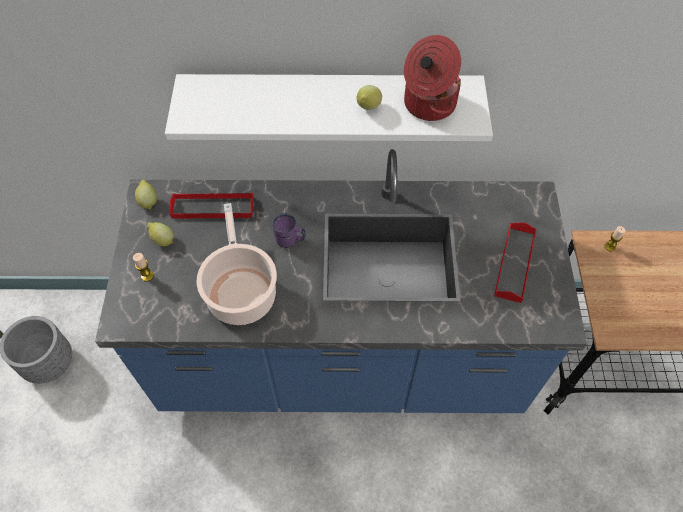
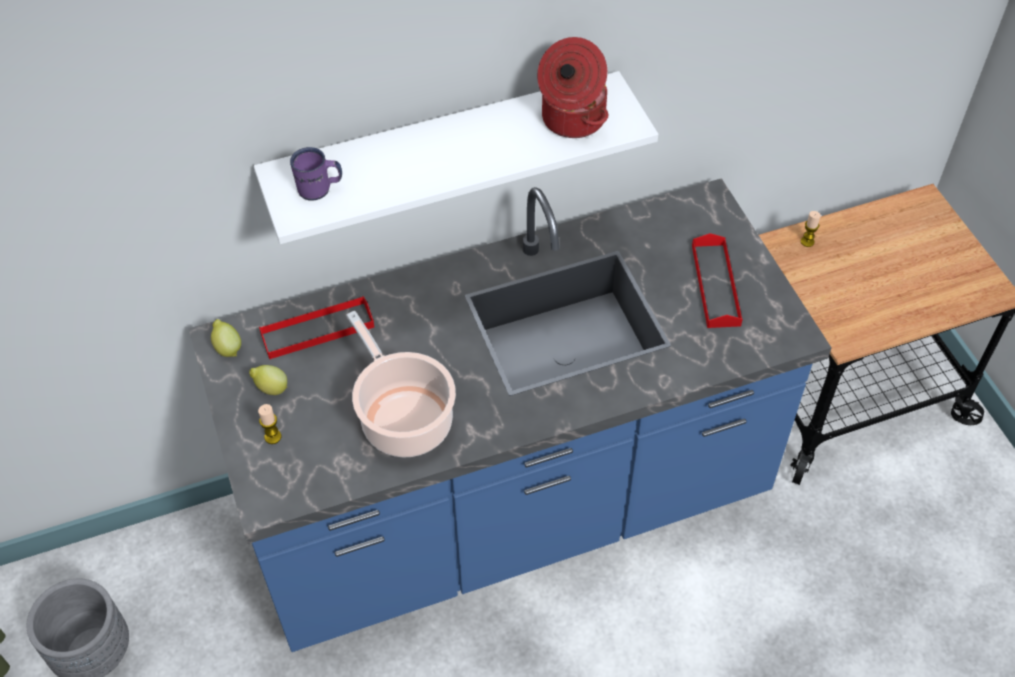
camera: 20 degrees left, 5 degrees down
purple mug [272,213,306,248] -> purple mug moved to [290,147,342,201]
lemon [357,85,382,110] -> none

